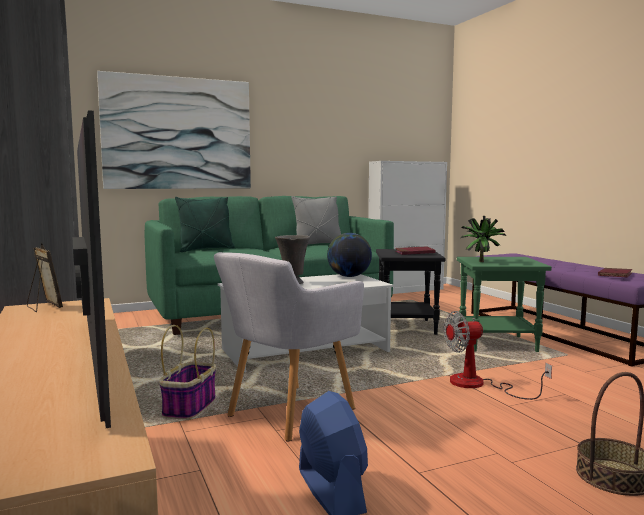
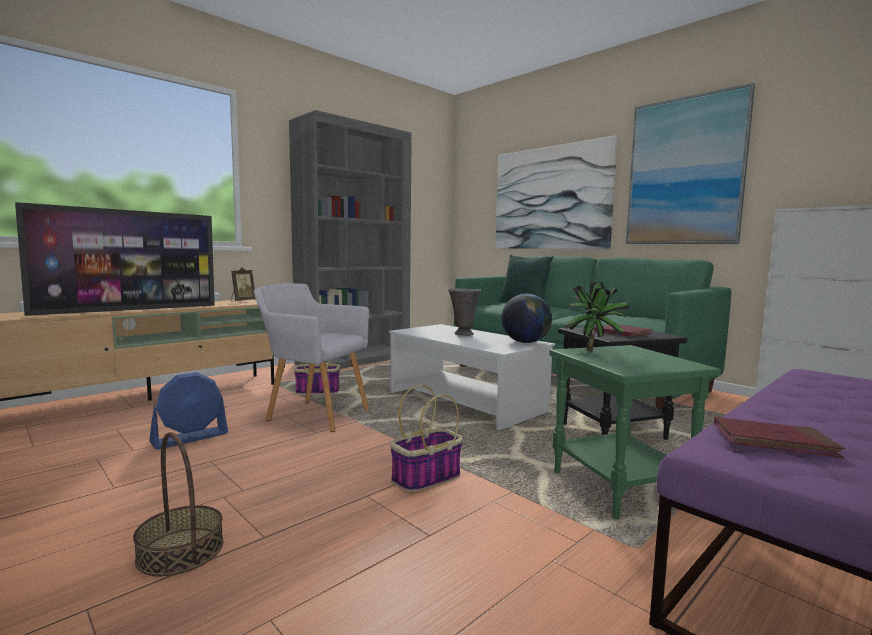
camera: 70 degrees right, 0 degrees up
grey pillow [291,196,341,245] -> none
fan [443,311,552,400] -> basket [390,385,463,493]
none -> picture [626,83,755,244]

